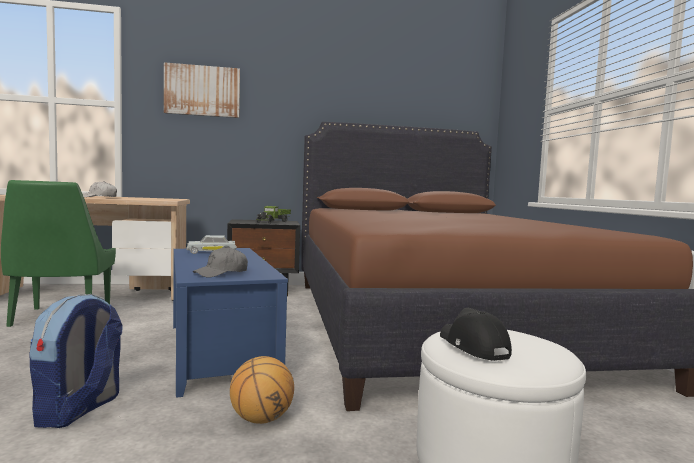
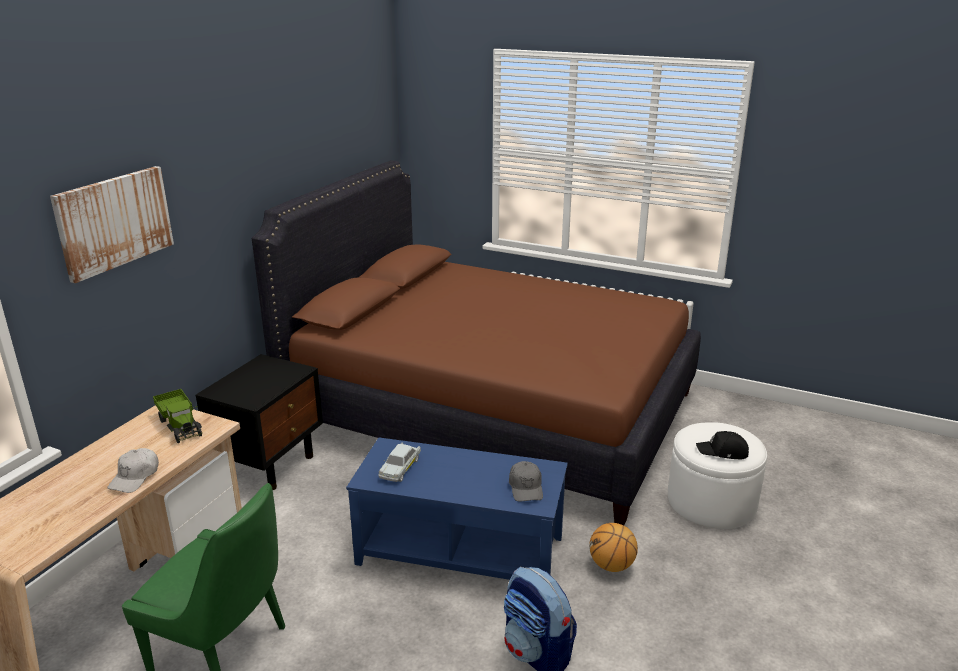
camera: 55 degrees left, 20 degrees up
toy truck [256,206,291,224] -> toy truck moved to [153,389,202,443]

